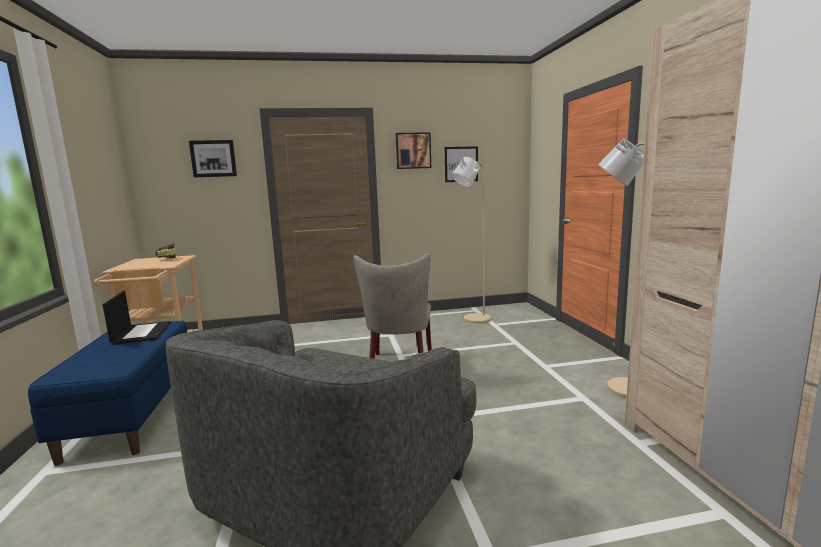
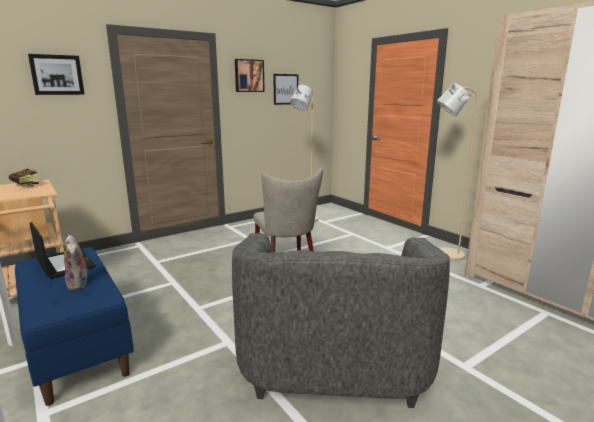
camera: 25 degrees left, 5 degrees up
none -> plush toy [64,235,89,290]

